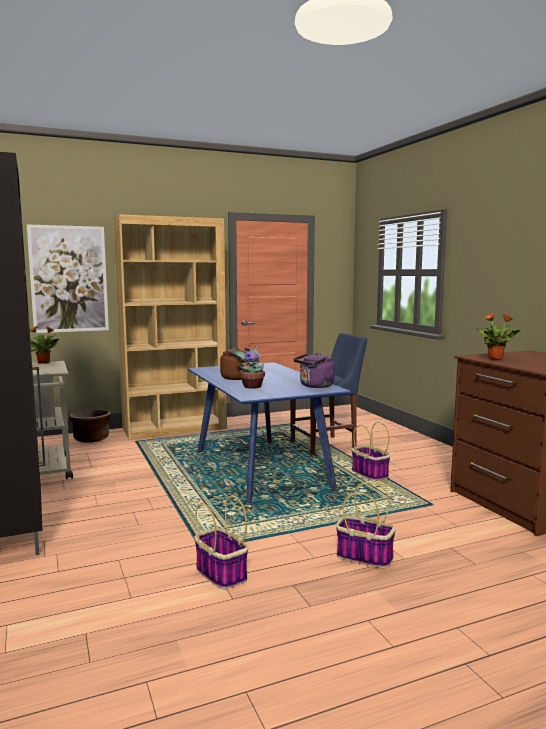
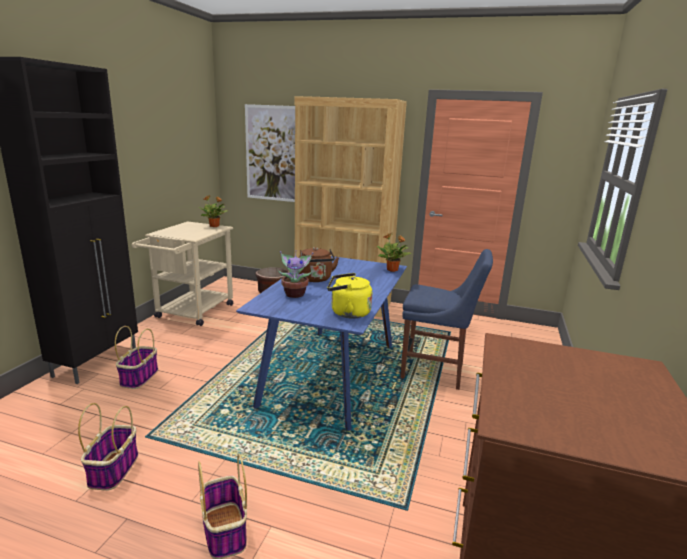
camera: 40 degrees right, 10 degrees up
purple kettle [294,353,335,388] -> yellow kettle [327,273,372,319]
basket [352,422,390,480] -> basket moved to [115,326,158,389]
potted plant [475,313,521,360] -> potted plant moved to [377,233,411,272]

